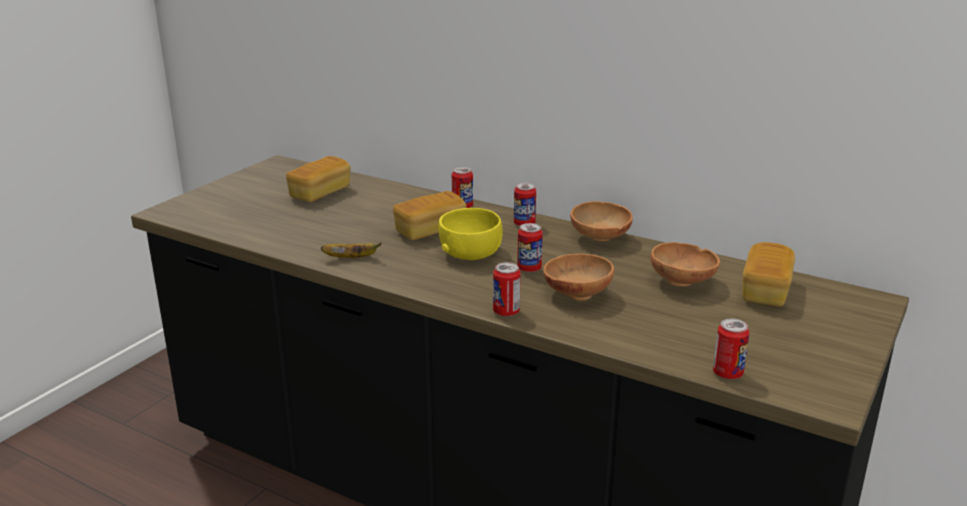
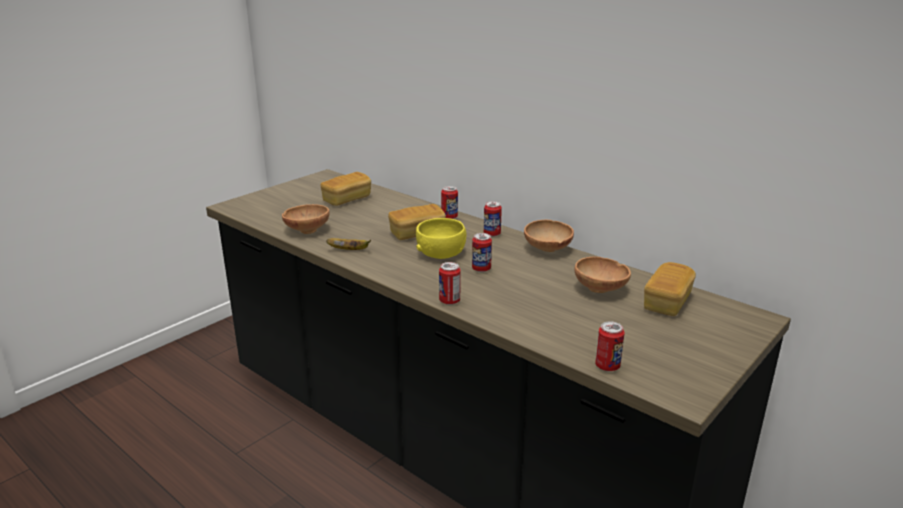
camera: 10 degrees right, 0 degrees up
brown bowl [543,254,614,301] -> brown bowl moved to [282,204,330,234]

